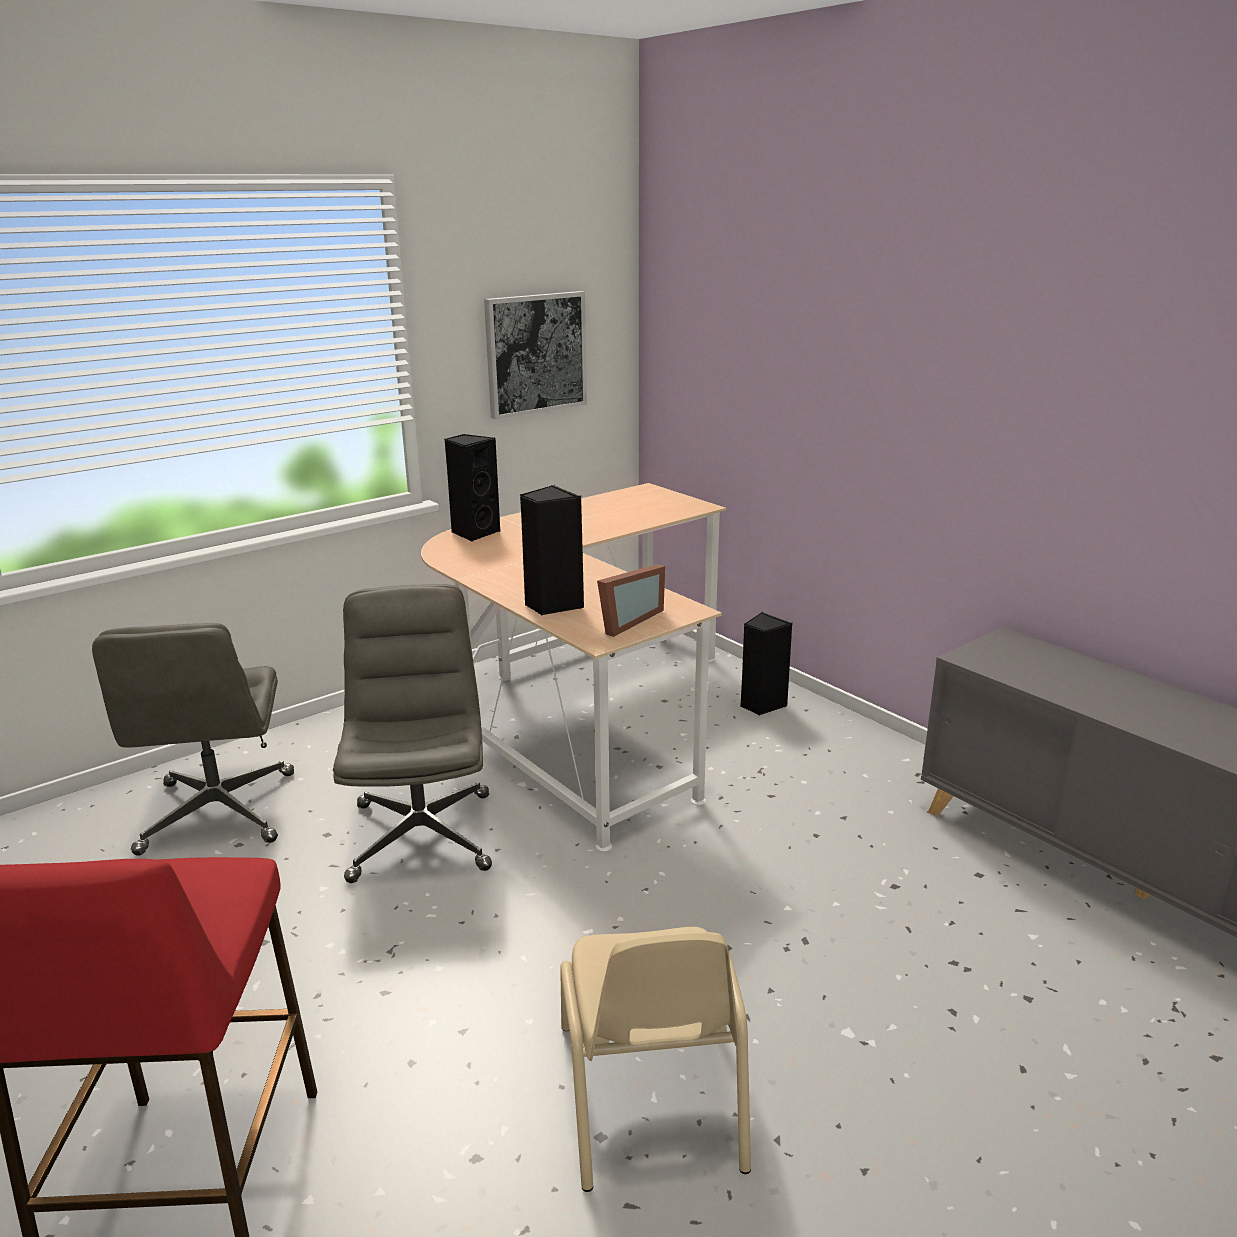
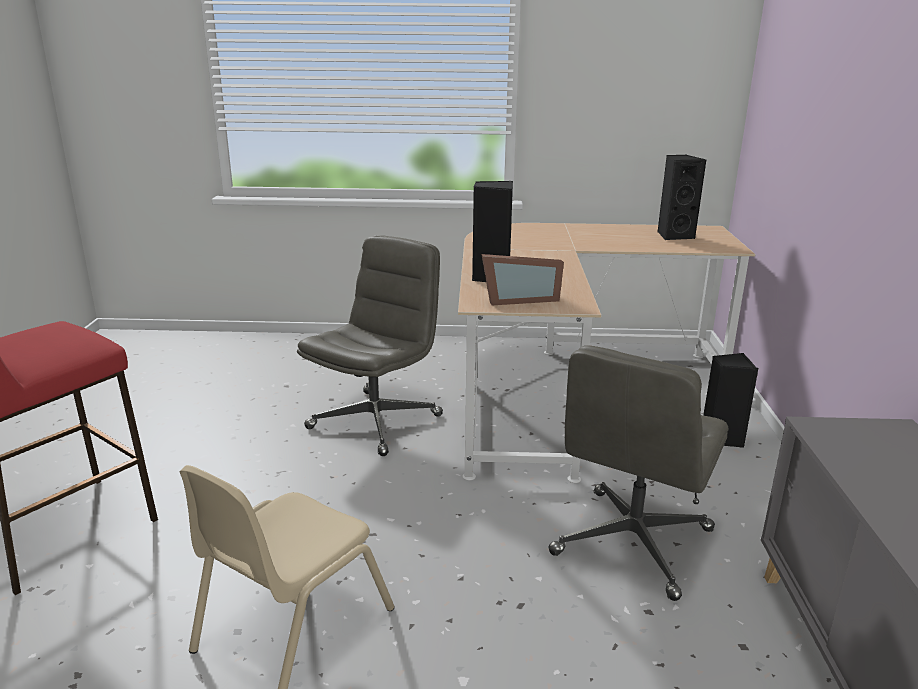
camera: 40 degrees right, 0 degrees up
grey office chair [92,623,294,856] -> grey office chair moved to [548,345,728,601]
black speaker [444,434,500,542] -> black speaker moved to [657,155,706,240]
picture [484,291,587,419] -> none

